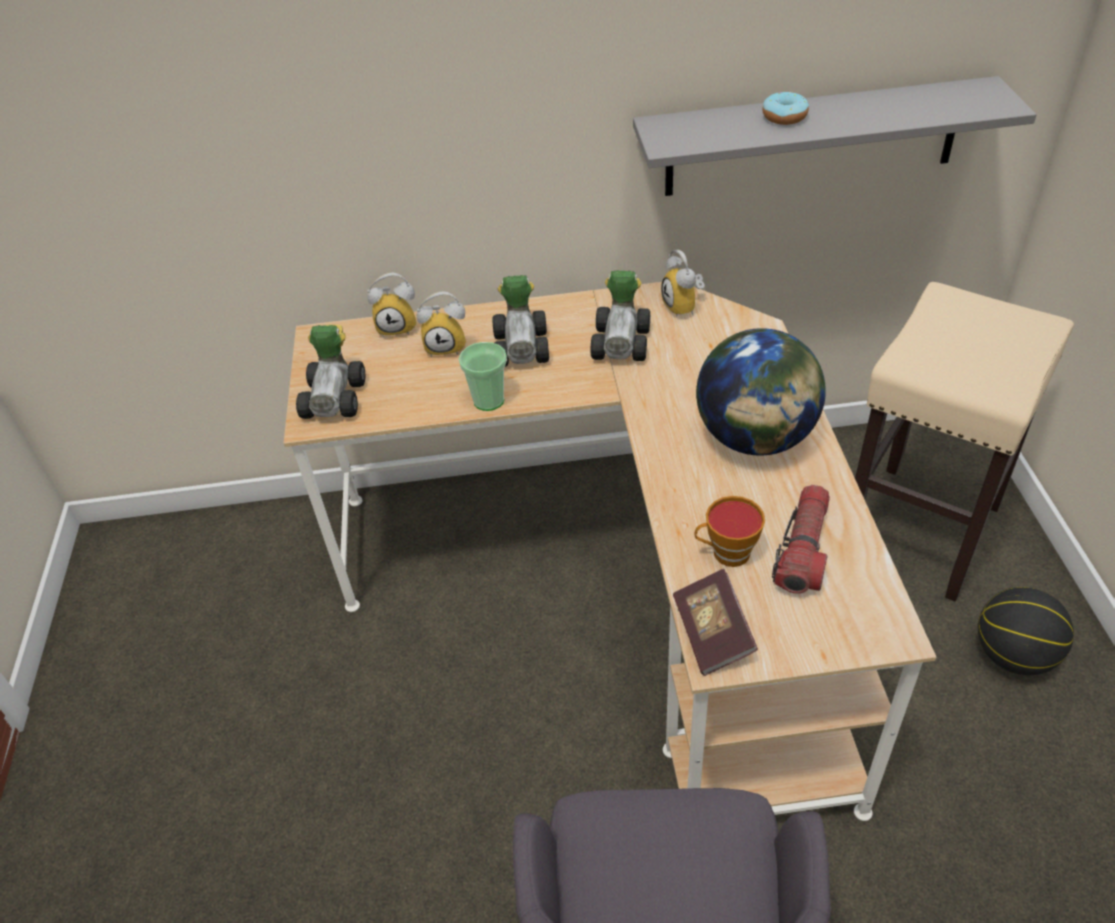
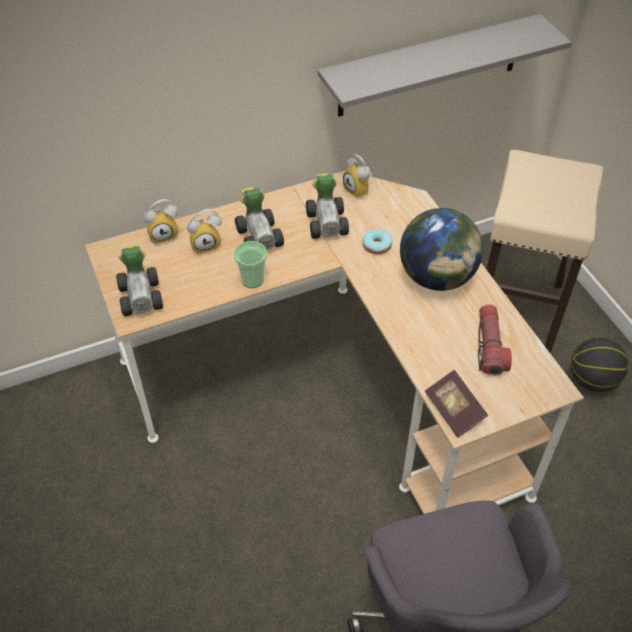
camera: 20 degrees left, 5 degrees up
cup [694,496,765,567] -> none
donut [762,92,809,125] -> donut moved to [362,229,392,254]

